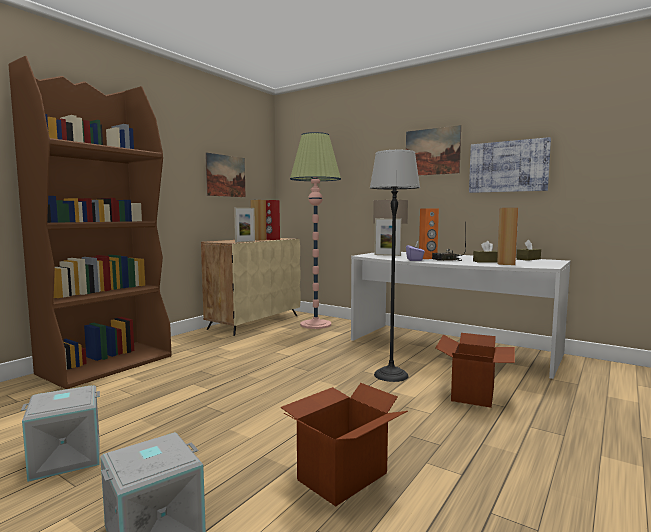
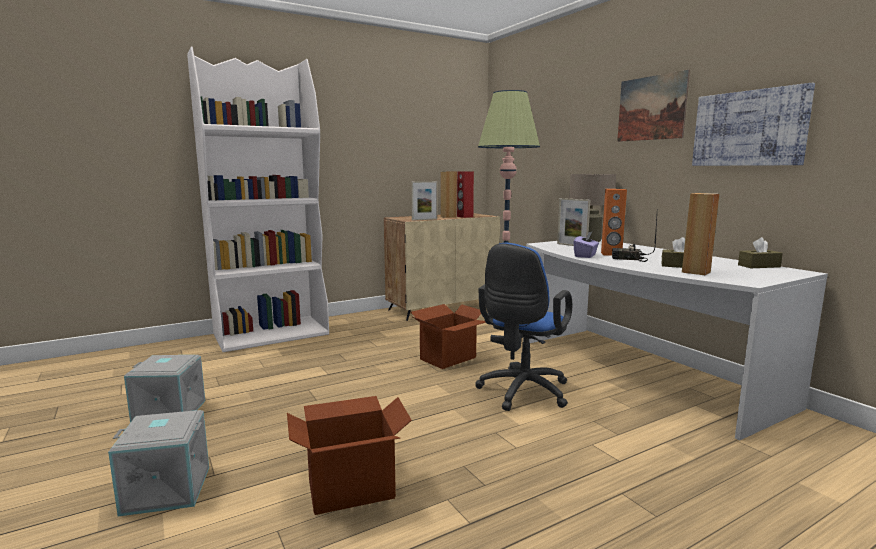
camera: 25 degrees right, 5 degrees up
brown bookcase [9,56,172,389] -> white bookcase [187,46,329,352]
picture [205,152,245,197] -> none
floor lamp [370,150,420,382] -> blue office chair [475,243,572,411]
cardboard box [435,333,515,408] -> cardboard box moved to [411,304,486,369]

